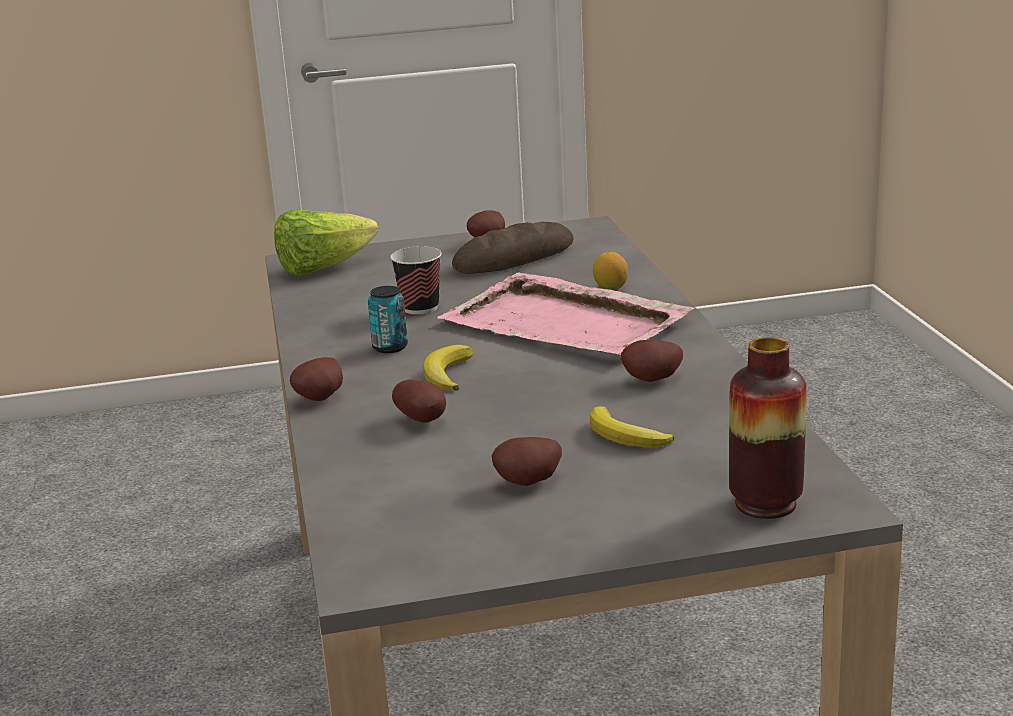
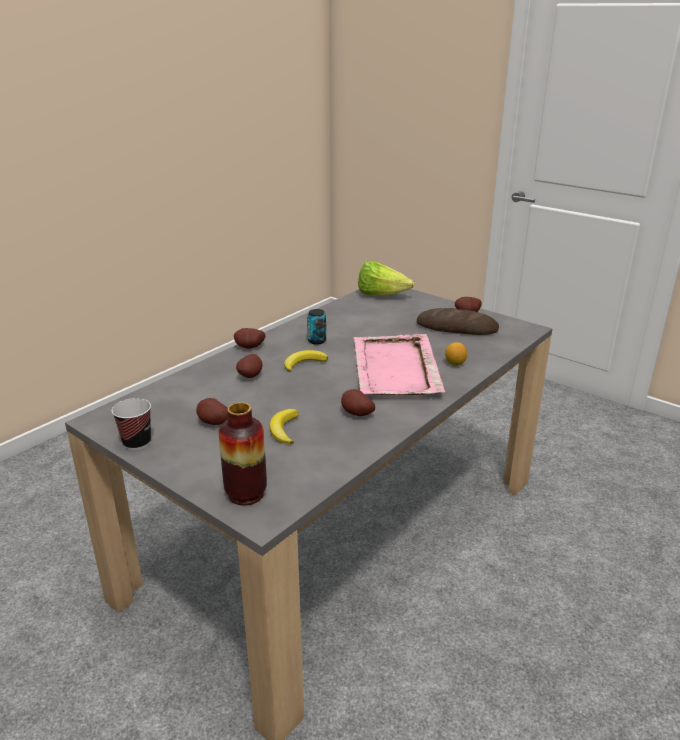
camera: 50 degrees right, 5 degrees up
cup [390,246,442,315] -> cup moved to [112,398,151,450]

